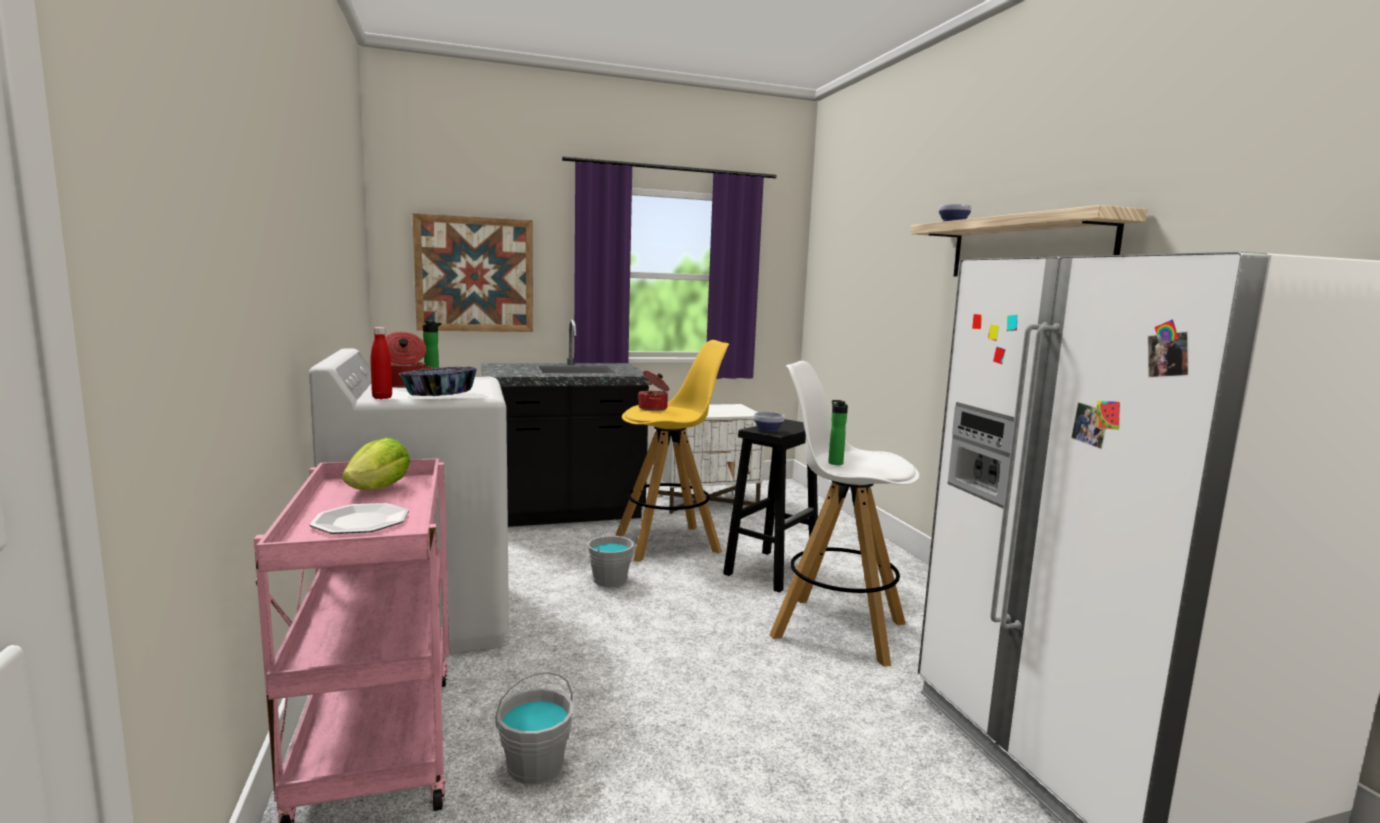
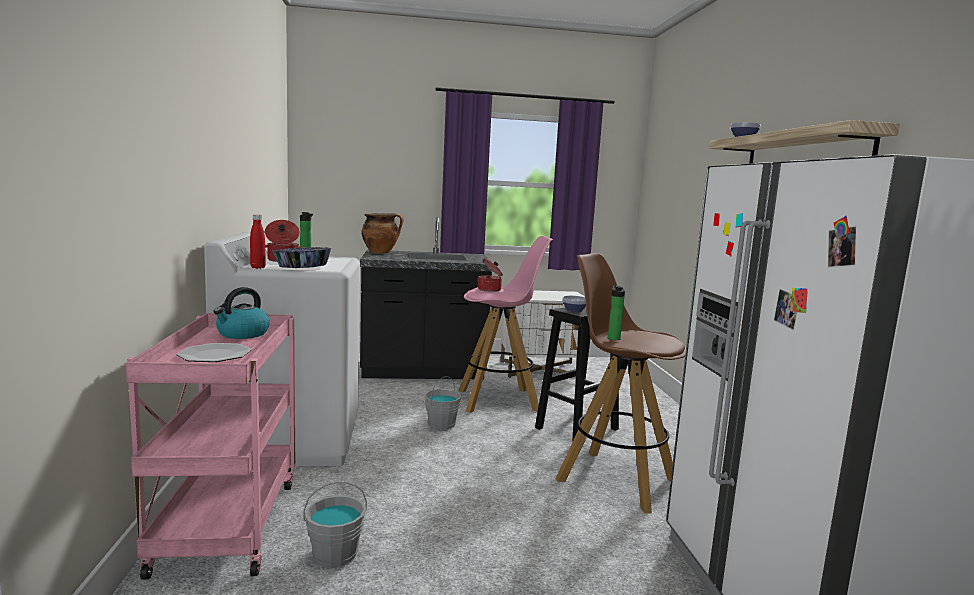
camera: 10 degrees right, 0 degrees up
lettuce [342,438,410,490] -> kettle [214,287,270,339]
picture [413,213,533,332] -> none
yellow stool [615,340,730,562] -> pink stool [458,236,553,413]
white stool [769,361,920,667] -> brown stool [556,253,686,514]
none -> cooking pot [362,213,404,254]

